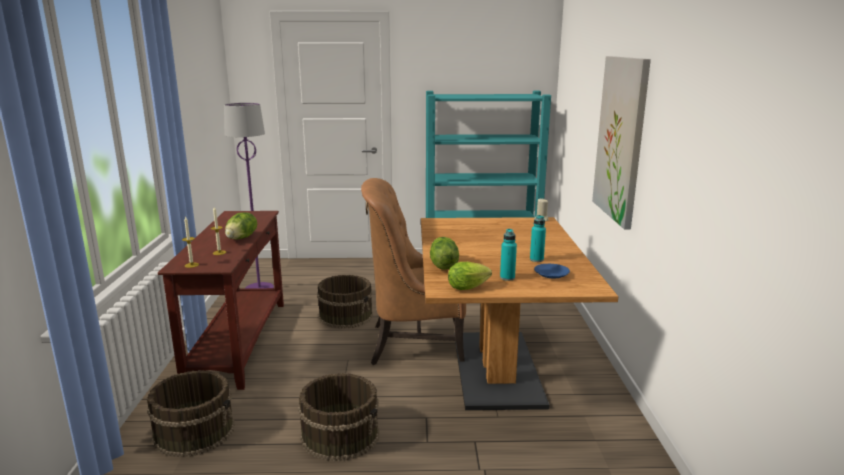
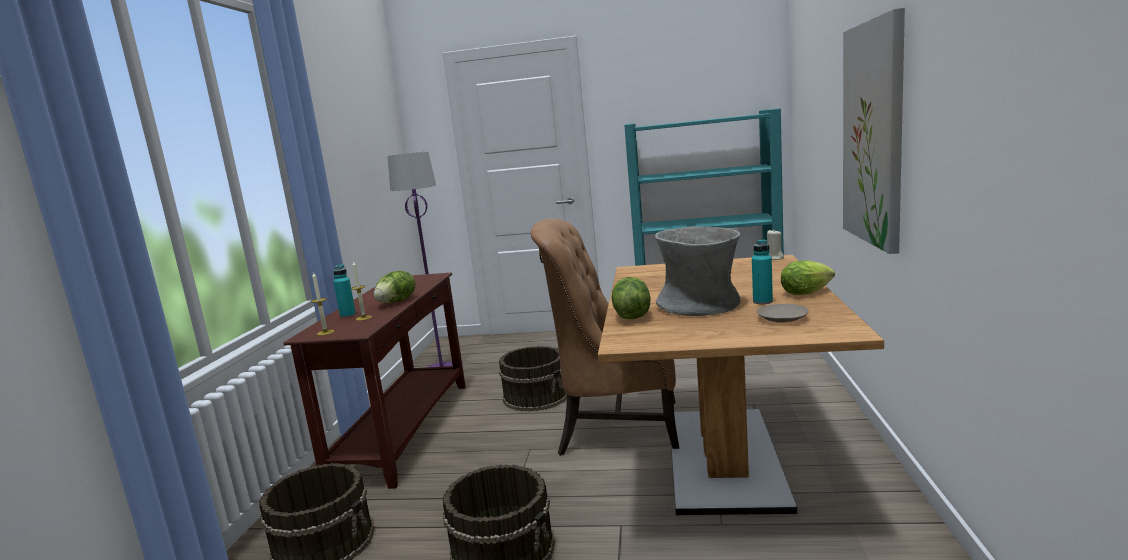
camera: 10 degrees right, 5 degrees down
lettuce [448,262,492,290] -> lettuce moved to [781,260,835,295]
turquoise bottle [500,229,517,281] -> turquoise bottle moved to [333,264,356,318]
blue plate [534,264,570,279] -> beige plate [756,304,809,322]
none -> grey vase [655,226,741,316]

